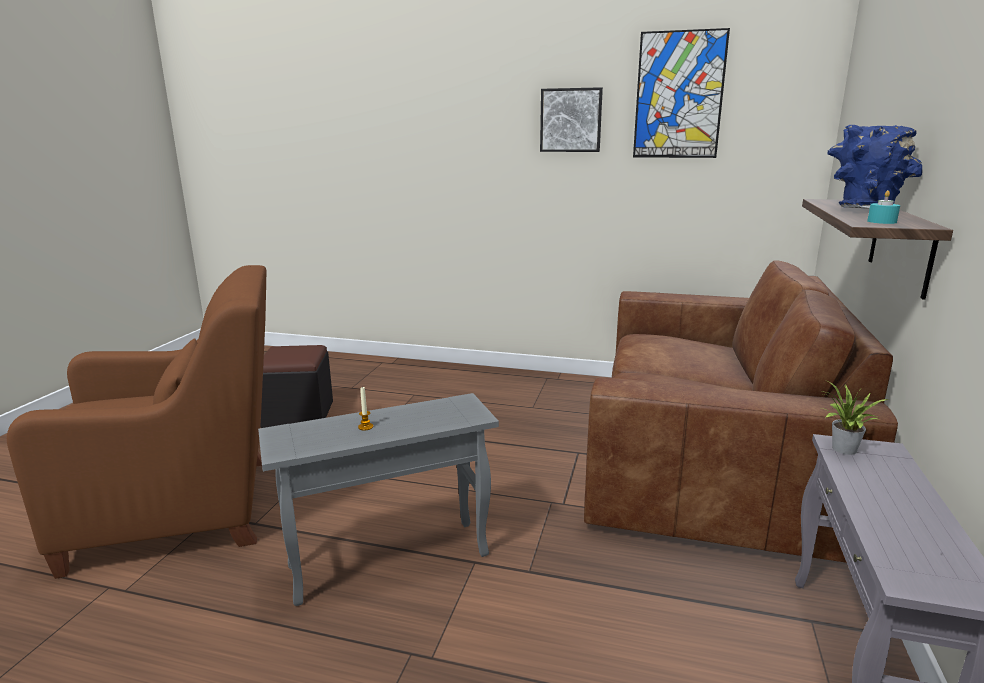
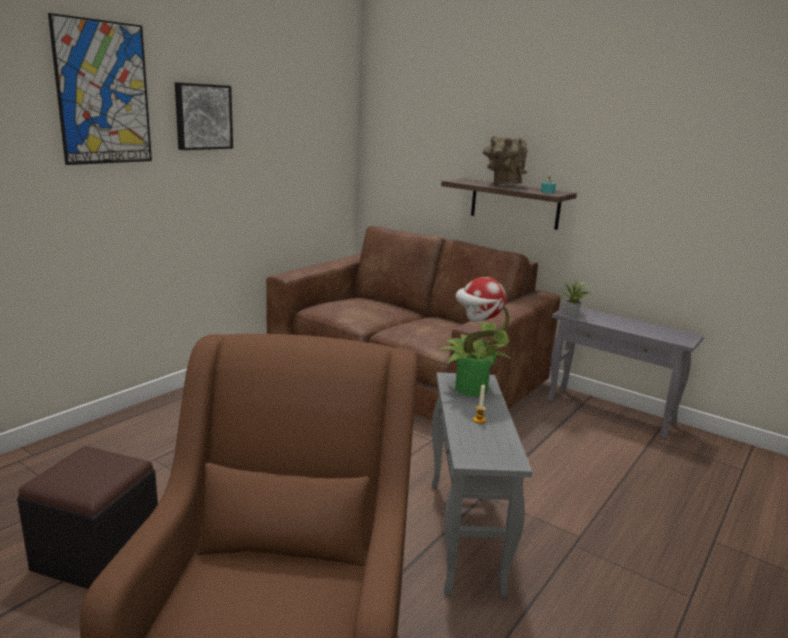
camera: 70 degrees left, 0 degrees up
picture [633,28,730,158] -> picture moved to [48,13,152,165]
blue vase [828,125,922,209] -> brown vase [483,136,528,185]
none -> potted plant [439,277,511,397]

